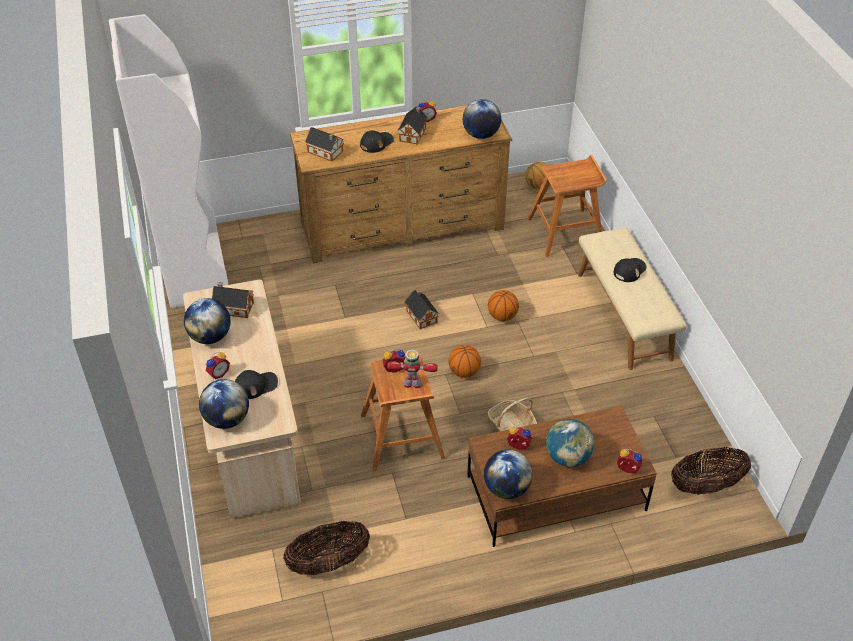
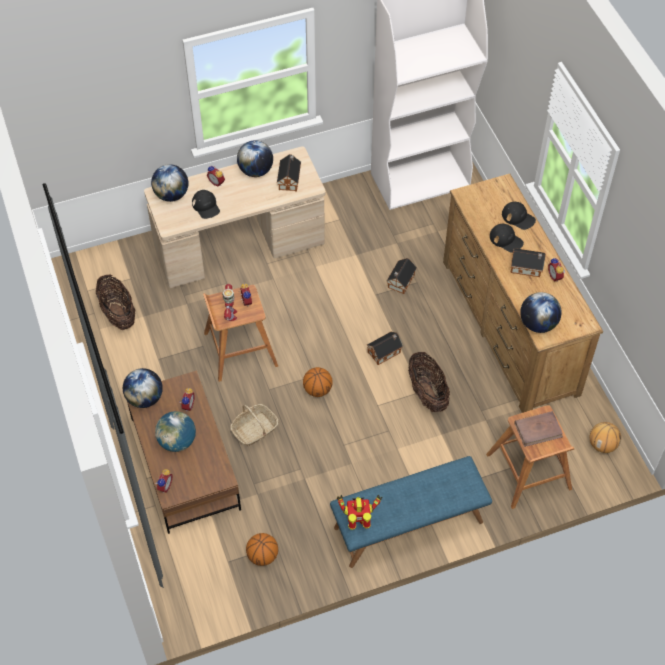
camera: 85 degrees right, 10 degrees up
toy house [305,127,344,161] -> toy house moved to [387,258,417,294]
basketball [488,290,519,321] -> basketball moved to [246,533,278,566]
beige bench [578,228,687,370] -> blue bench [330,456,492,568]
black cap [614,258,647,282] -> black cap moved to [502,202,536,230]
basket [671,447,751,494] -> basket moved to [408,352,450,412]
none -> toy robot [337,494,382,530]
none -> brown book [514,411,563,447]

